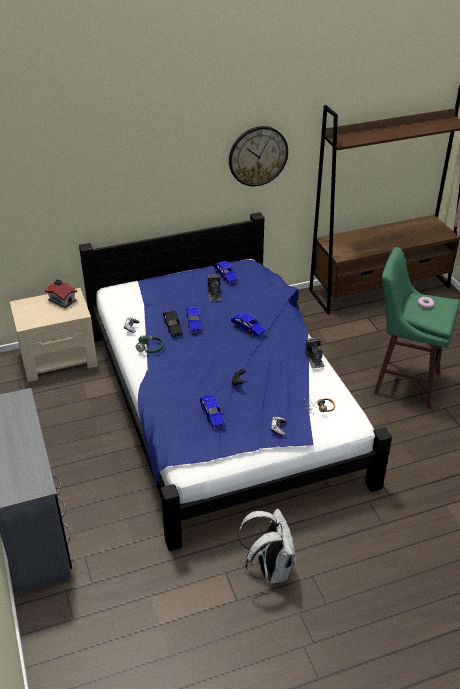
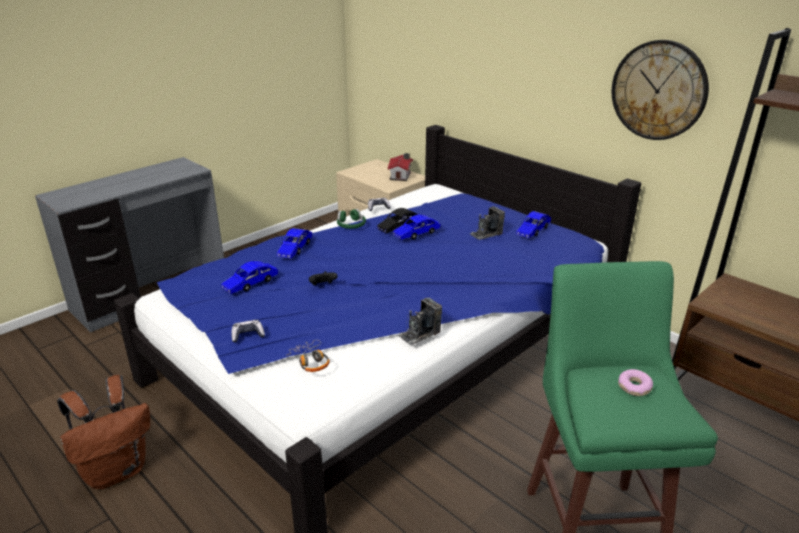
camera: 65 degrees right, 10 degrees down
blue toy car [231,313,266,337] -> blue toy car moved to [277,228,313,258]
white backpack [238,509,296,584] -> brown backpack [57,375,150,489]

